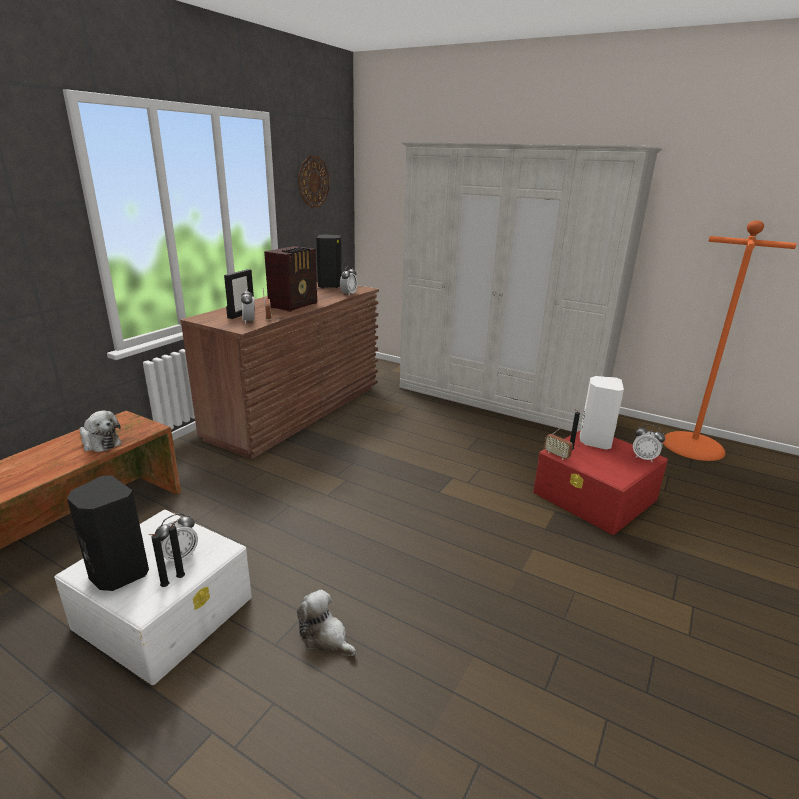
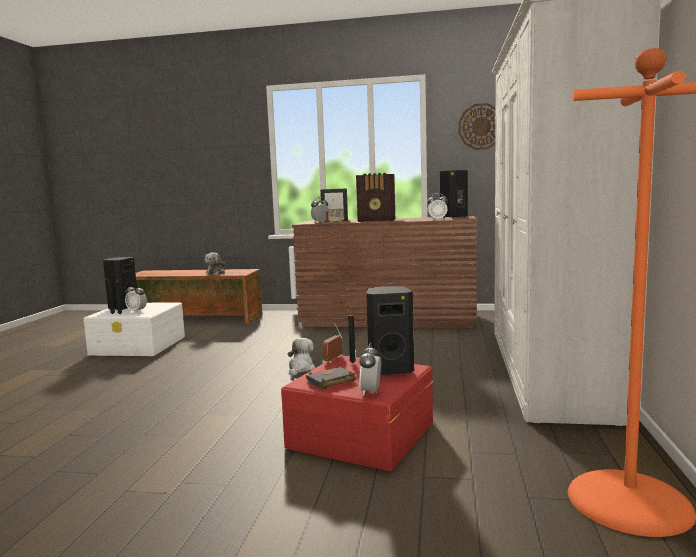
camera: 70 degrees right, 15 degrees down
plush toy [297,590,356,656] -> plush toy moved to [288,338,315,376]
white speaker [580,376,624,450] -> black speaker [366,286,414,375]
none -> black book [306,365,356,390]

